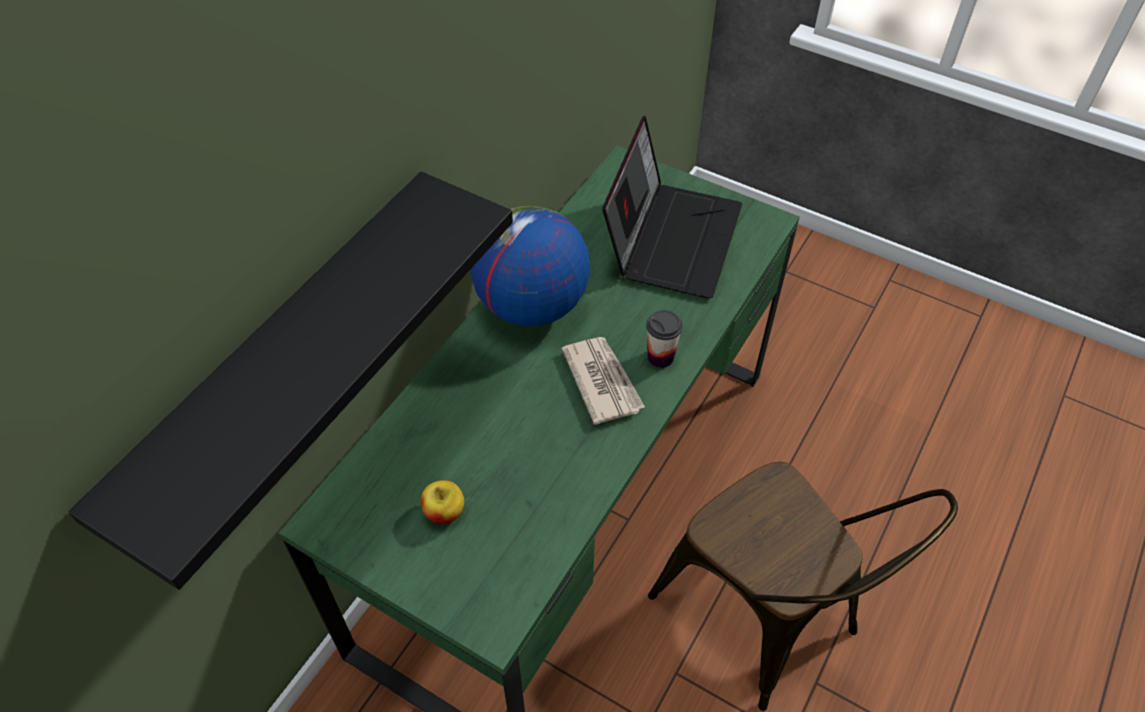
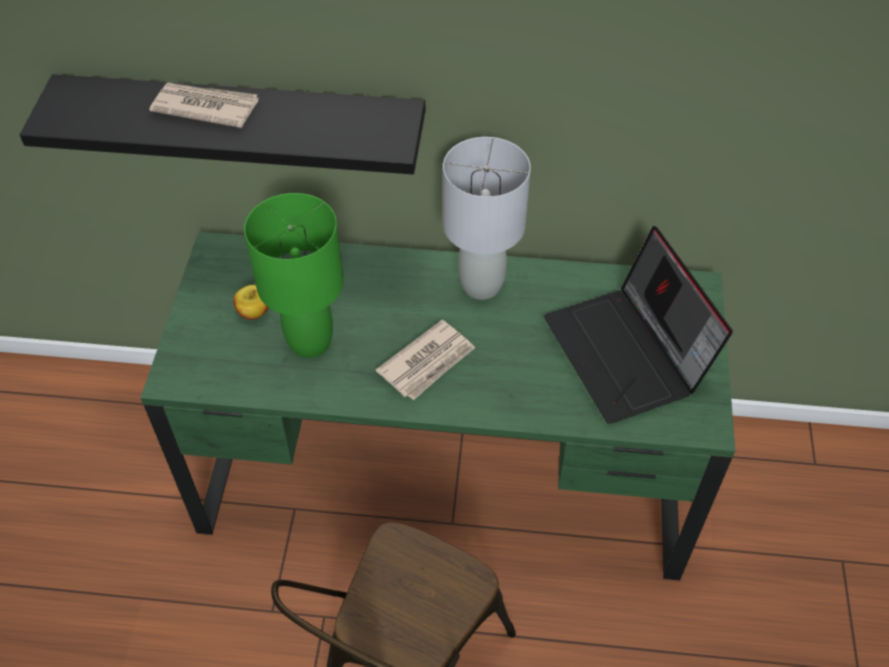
camera: 65 degrees right, 0 degrees up
globe [470,206,590,326] -> grey table lamp [443,137,531,300]
laptop [602,116,742,299] -> laptop turned 75 degrees clockwise [544,226,733,424]
cup [646,310,683,368] -> none
none -> newspaper [149,83,259,128]
none -> green table lamp [244,193,343,358]

